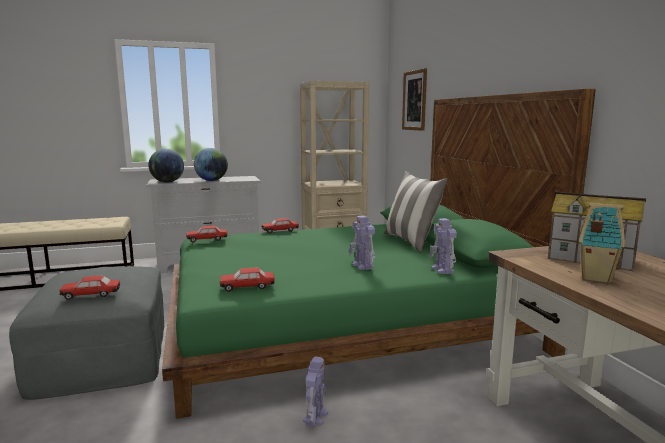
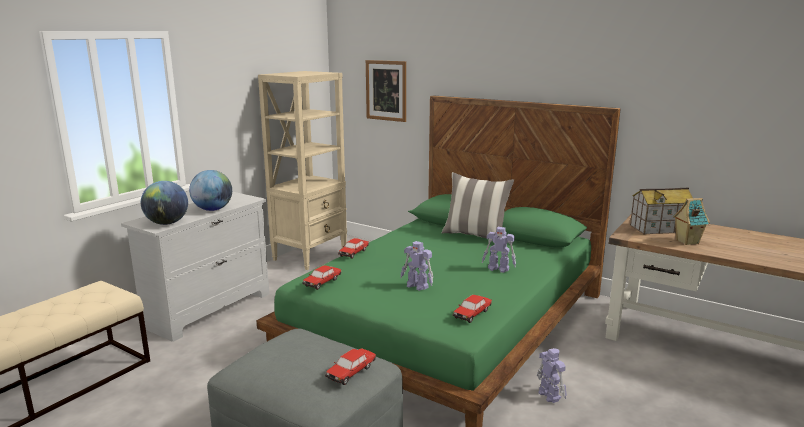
camera: 40 degrees left, 5 degrees up
toy robot [429,218,457,274] -> toy robot moved to [400,241,433,291]

